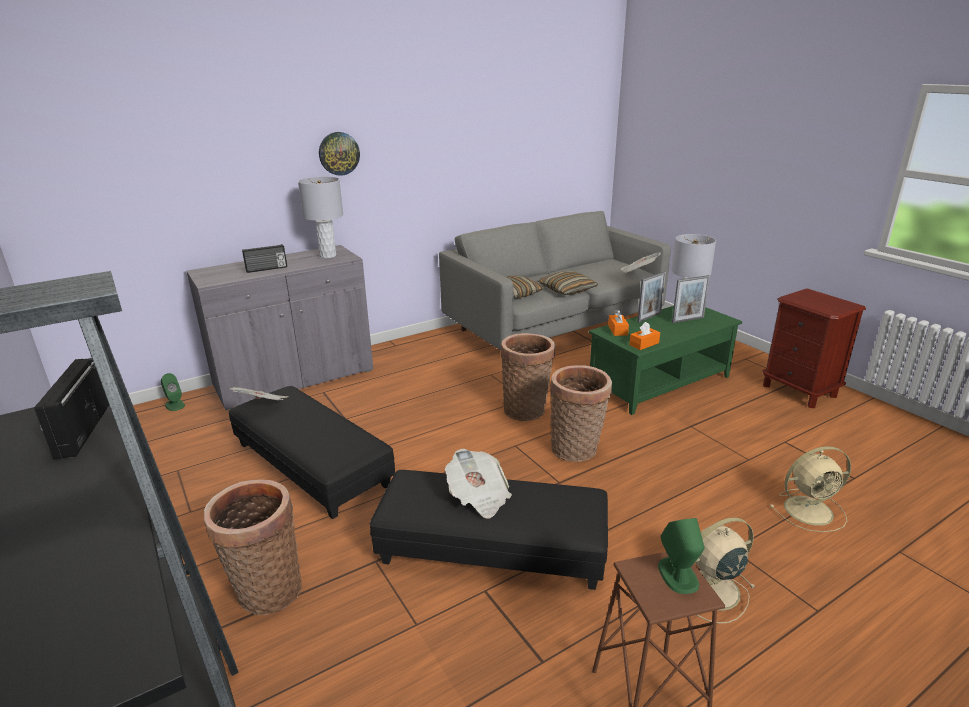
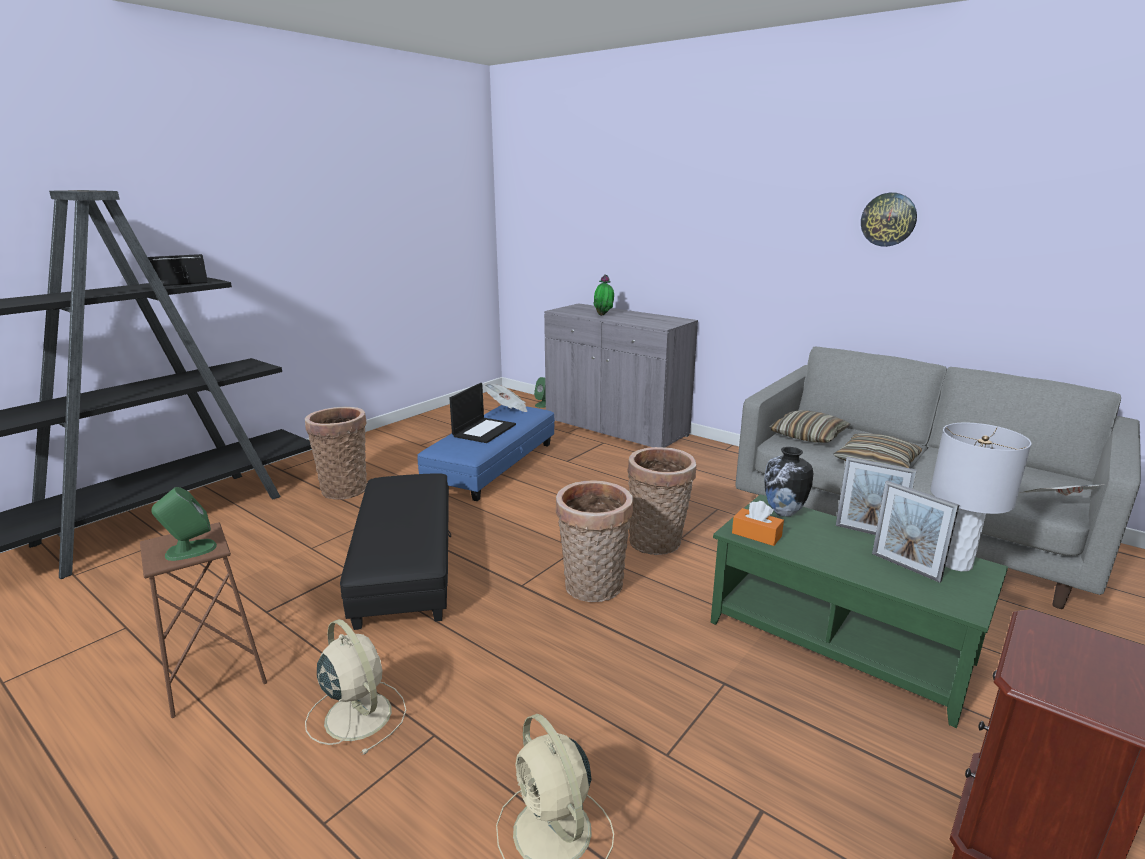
camera: 70 degrees right, 5 degrees down
black ottoman [229,386,395,519] -> blue ottoman [418,405,555,501]
radio [242,244,287,273] -> potted plant [593,275,614,316]
grey table lamp [298,177,343,258] -> none
wall clock [319,132,360,176] -> wall clock moved to [861,193,917,247]
newspaper [445,448,512,519] -> none
orange tissue box [608,309,629,336] -> vase [764,447,813,517]
none -> laptop [449,383,516,443]

